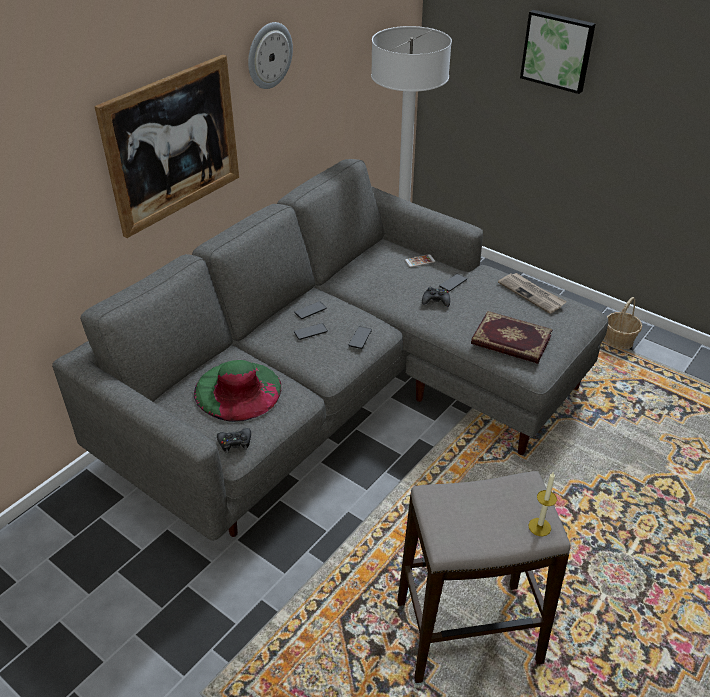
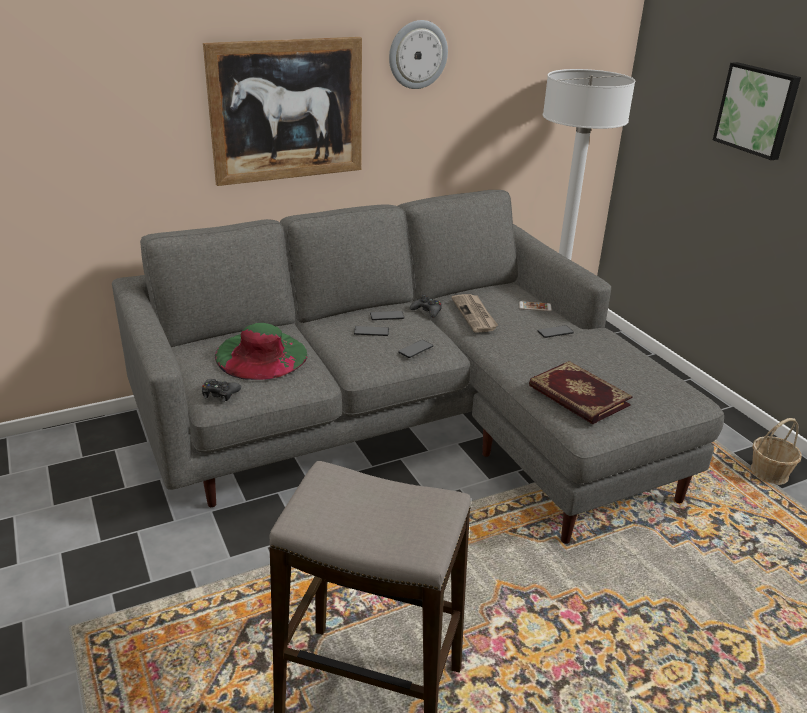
camera: 25 degrees right, 10 degrees down
black game controller [422,287,450,307] -> black game controller moved to [410,295,442,317]
newspaper [498,273,567,314] -> newspaper moved to [451,294,498,333]
candle [528,471,557,536] -> none

